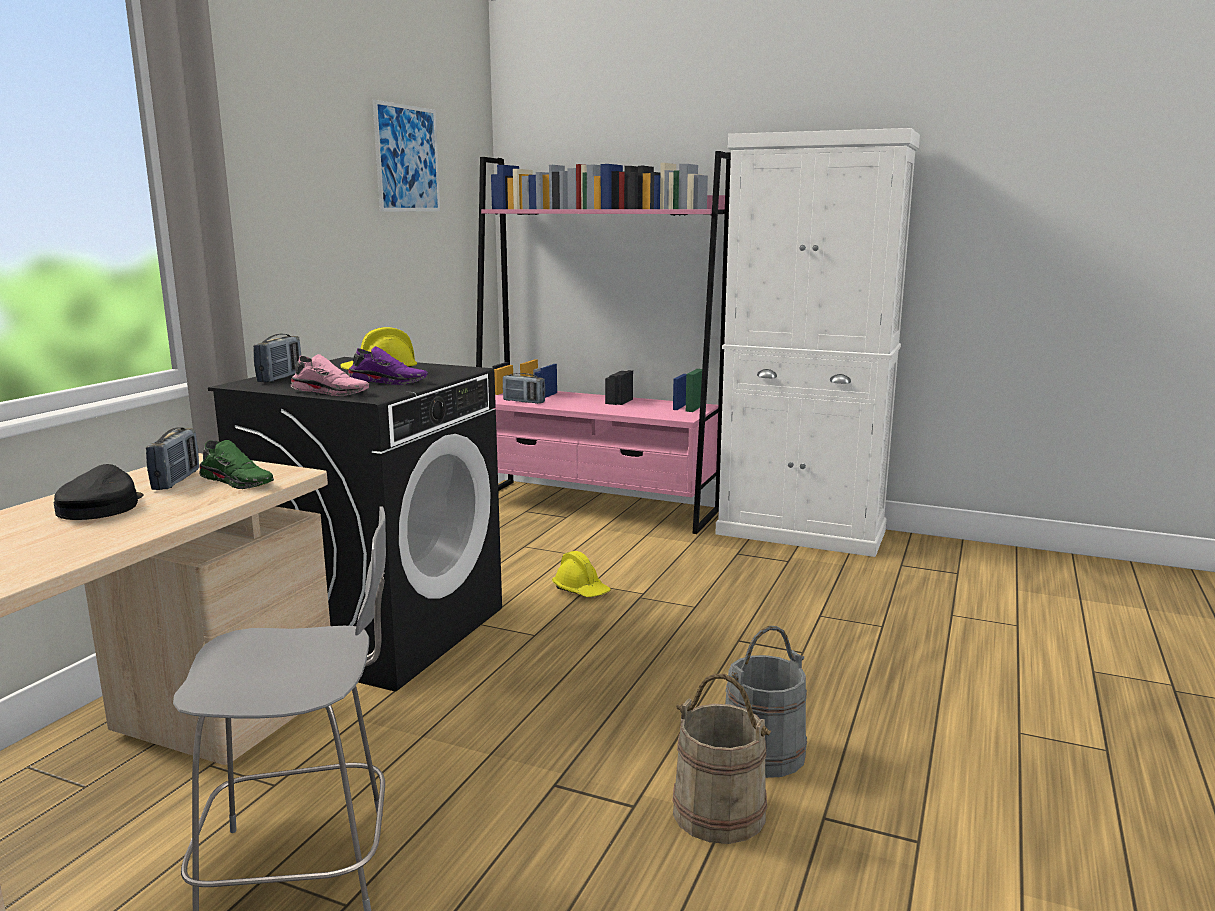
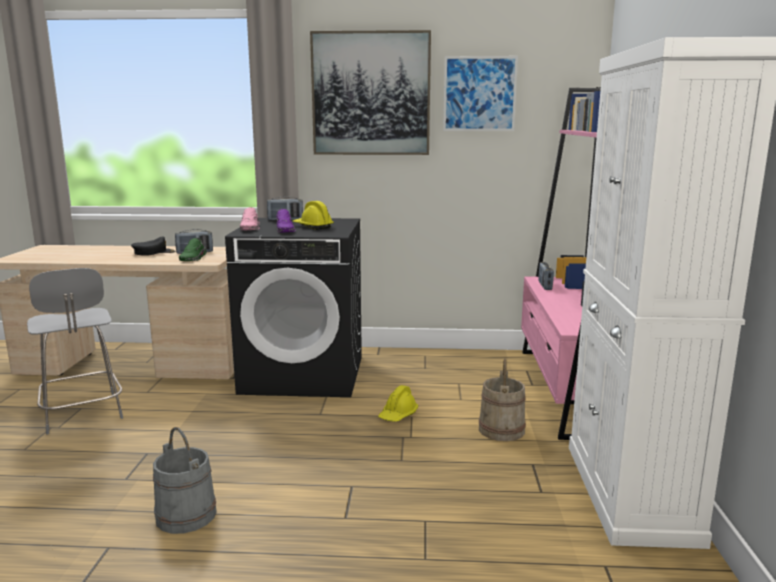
camera: 70 degrees right, 0 degrees up
beige bucket [672,674,771,844] -> beige bucket moved to [479,358,526,441]
none -> picture [310,30,431,155]

